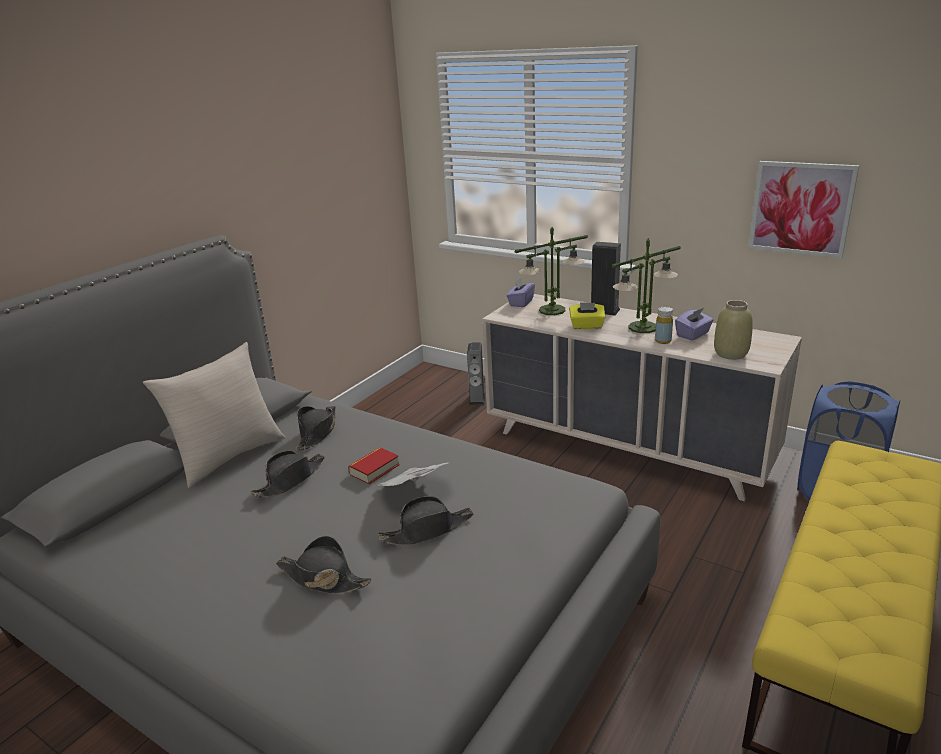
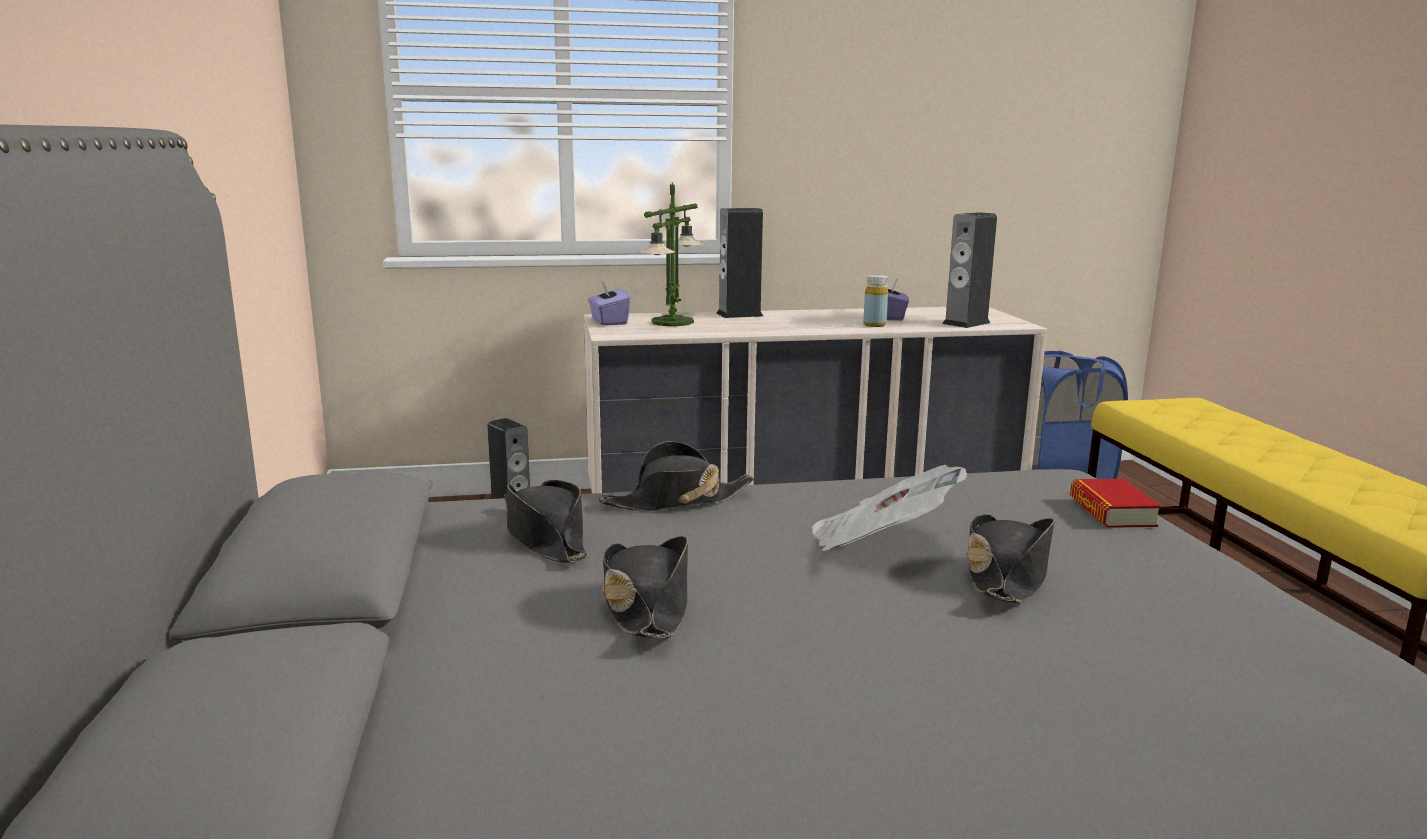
camera: 45 degrees left, 10 degrees down
beige pillow [143,342,286,488] -> none
black hat [276,536,372,594] -> black hat moved to [598,441,754,511]
book [348,447,400,484] -> book moved to [1070,479,1161,528]
yellow tissue box [569,303,605,329] -> none
table lamp [612,239,681,333] -> none
beige vase [714,300,753,360] -> speaker [942,212,997,328]
picture [749,161,859,258] -> none

